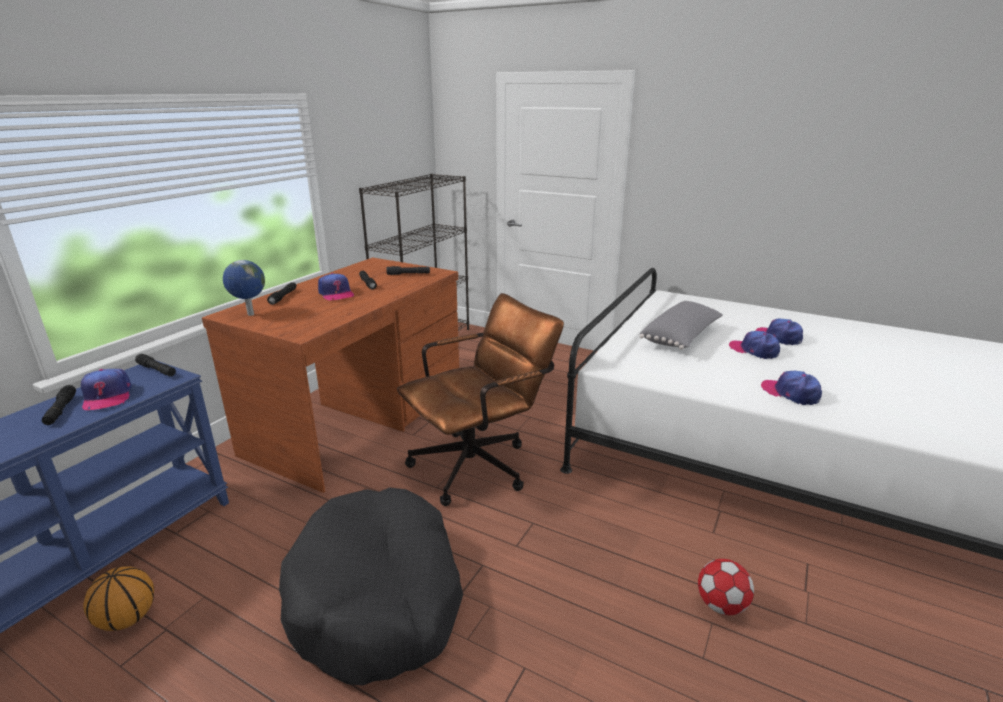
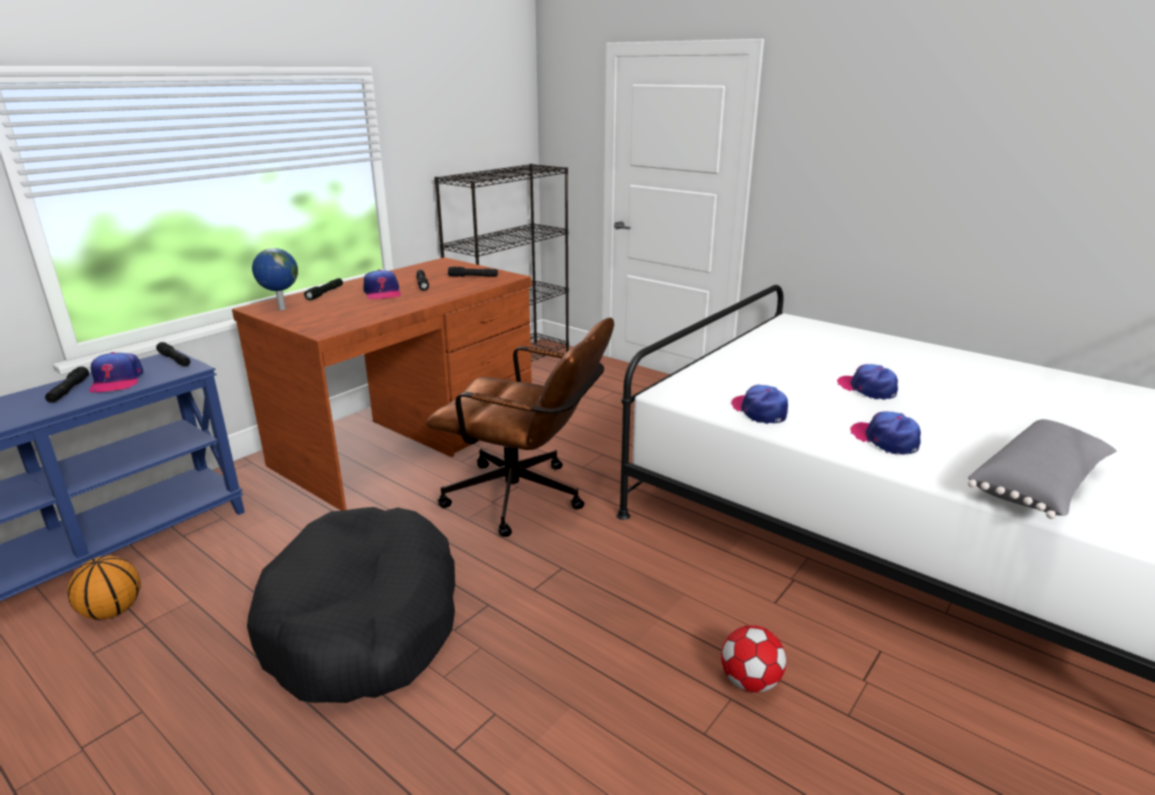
camera: 10 degrees right, 0 degrees up
brown office chair [397,293,564,506] -> brown office chair turned 45 degrees clockwise [426,318,614,537]
grey pillow [640,301,723,350] -> grey pillow moved to [968,419,1117,519]
cap [756,319,803,345] -> cap moved to [731,385,788,424]

